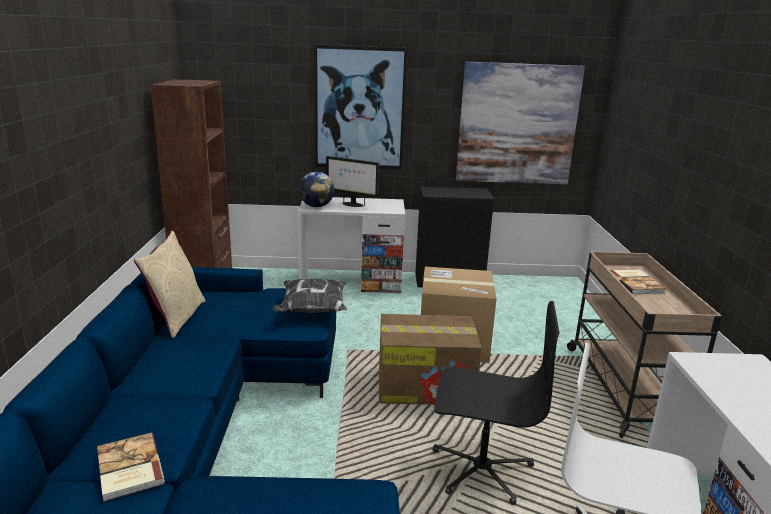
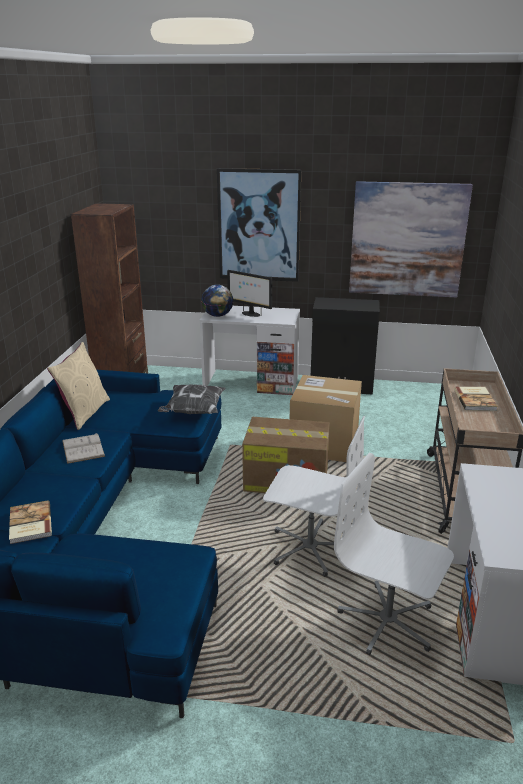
camera: 10 degrees right, 5 degrees up
black office chair [432,301,560,505] -> white office chair [263,416,365,577]
none -> white book [62,433,105,464]

